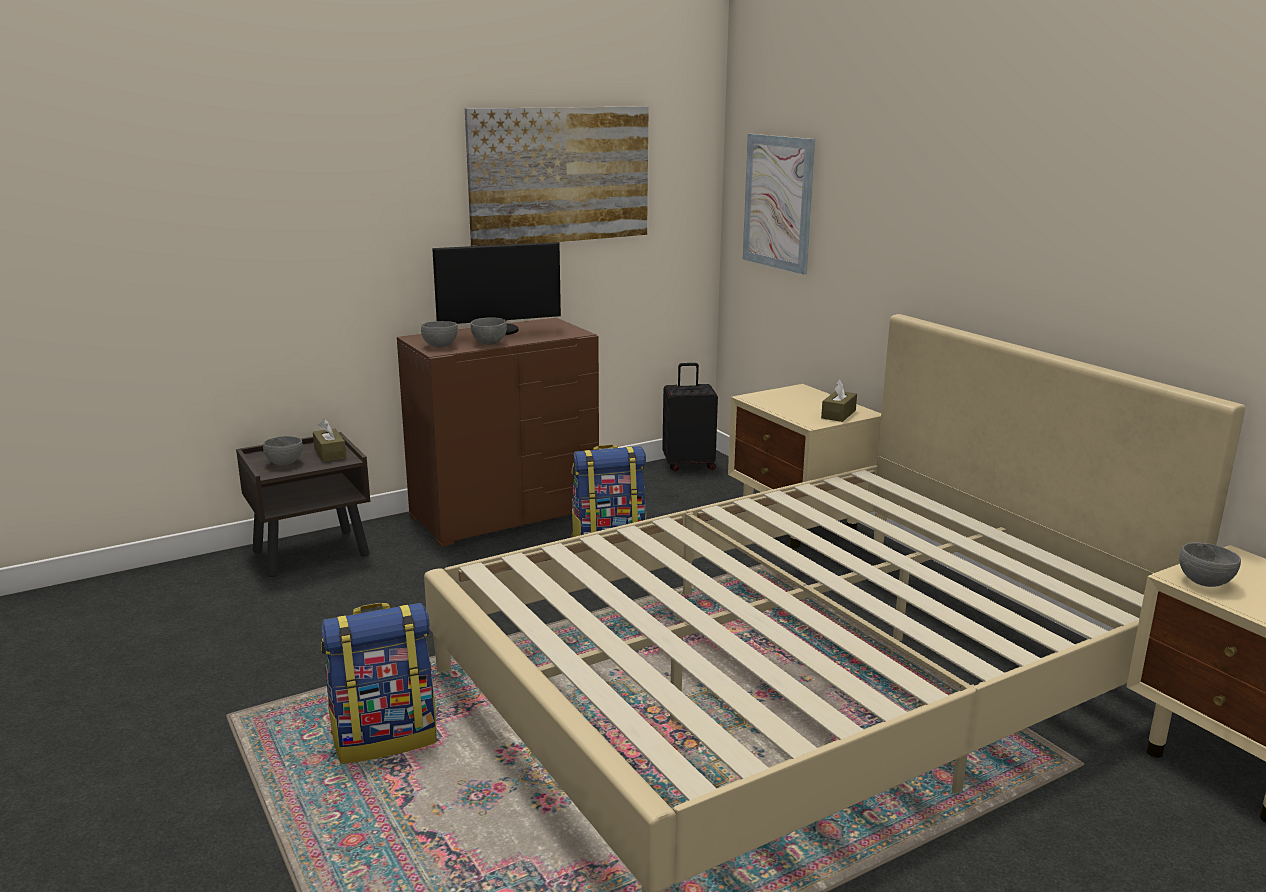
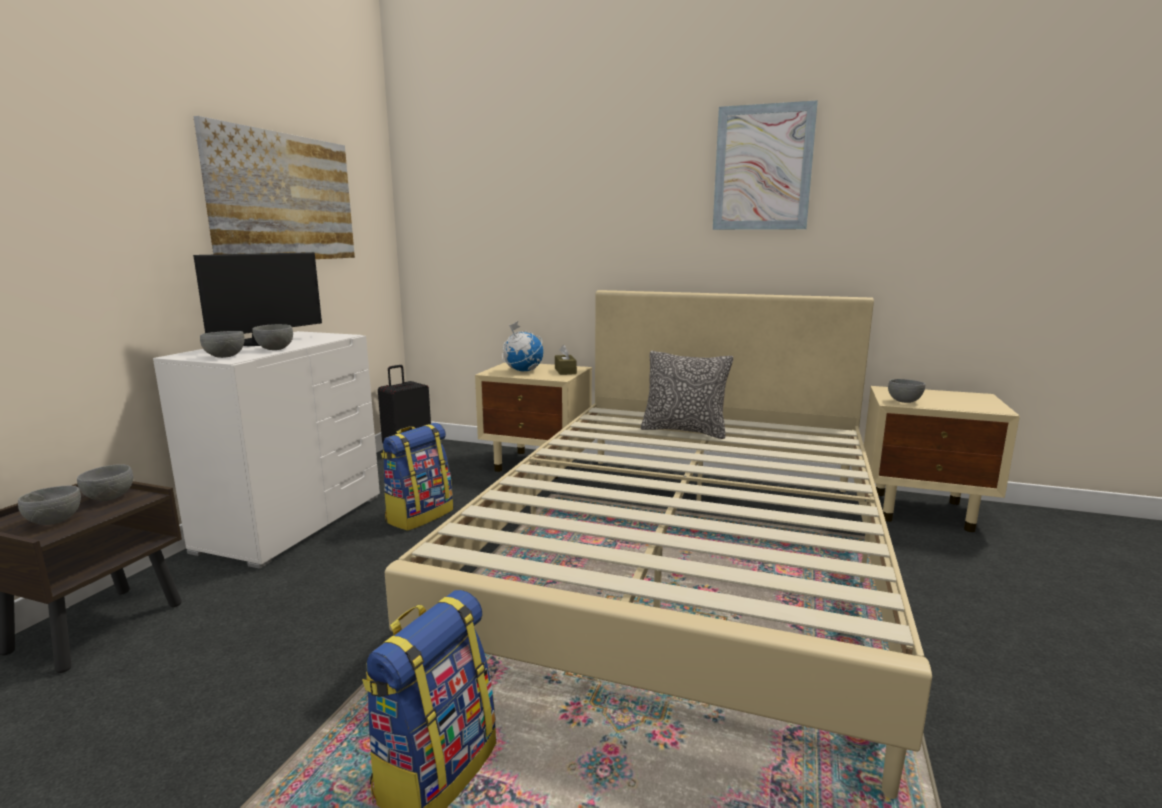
camera: 40 degrees left, 5 degrees down
brown tissue box [313,419,346,462] -> grey bowl [77,464,133,501]
brown dresser [397,318,599,547] -> white dresser [153,331,380,569]
picture [743,134,815,274] -> picture moved to [713,100,818,230]
none -> globe [502,321,543,371]
none -> pillow [641,351,733,439]

